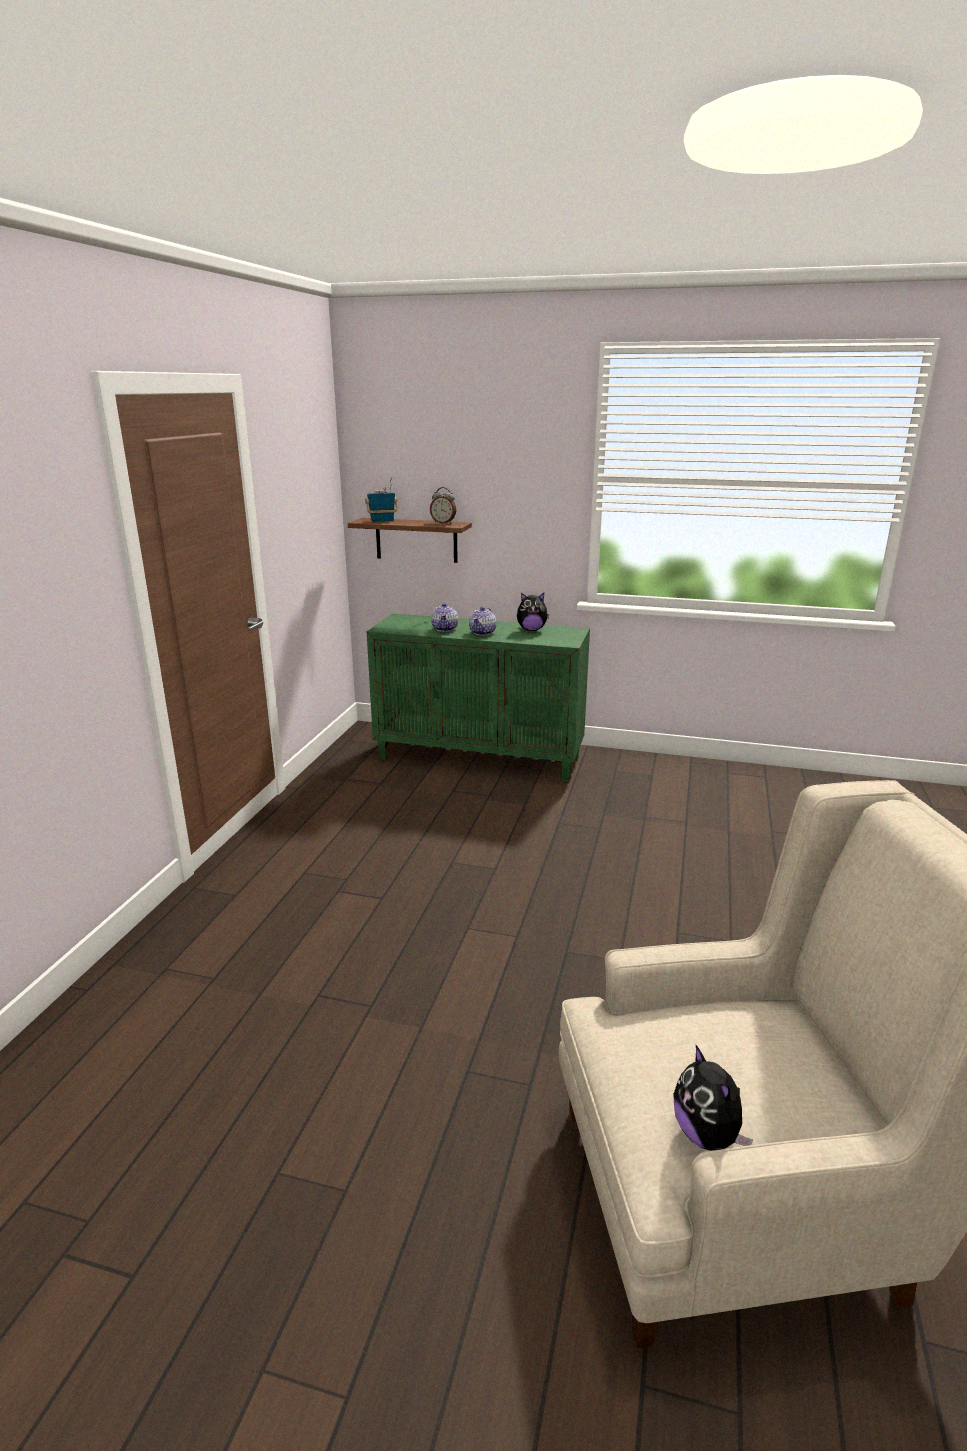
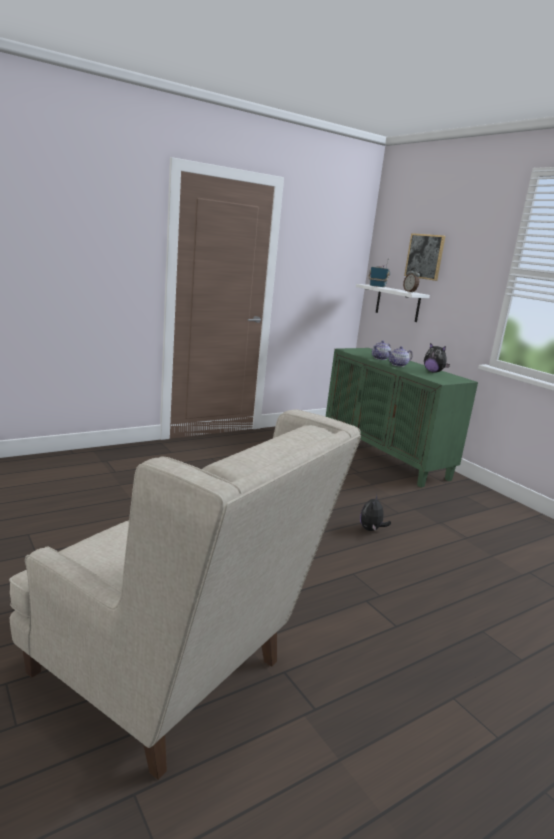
camera: 40 degrees right, 5 degrees down
brown shelf [348,518,472,563] -> white shelf [356,284,430,322]
plush toy [673,1045,753,1150] -> plush toy moved to [360,494,391,531]
none -> picture [404,233,445,281]

